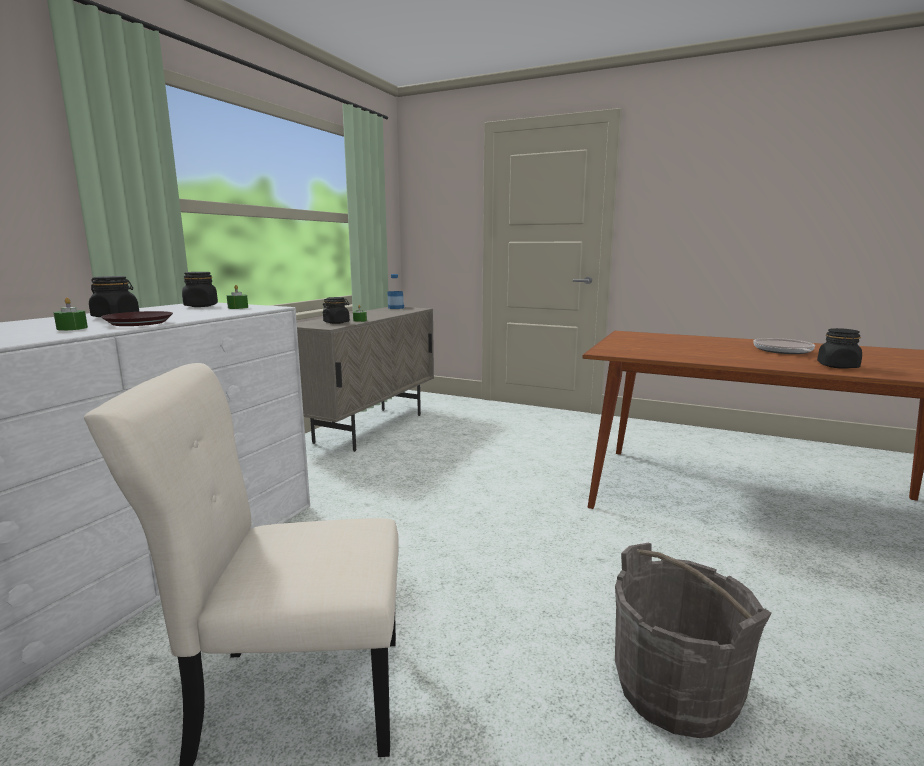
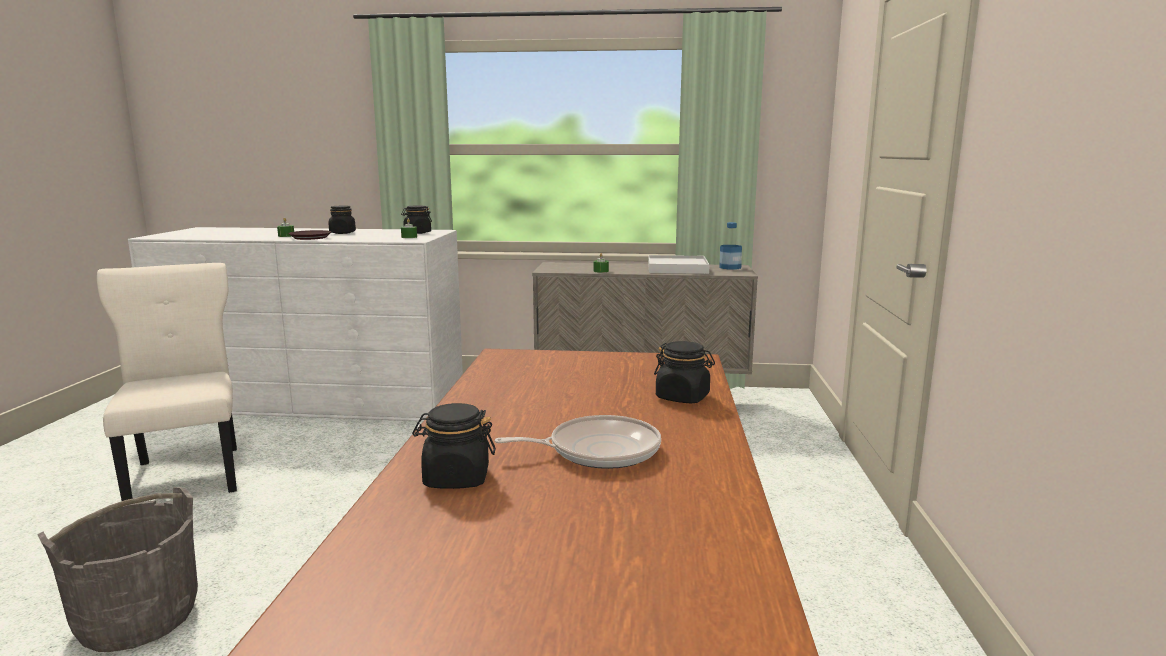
camera: 70 degrees right, 0 degrees up
black jar [322,297,350,324] -> black jar moved to [654,341,715,404]
none -> white tray [648,255,710,274]

